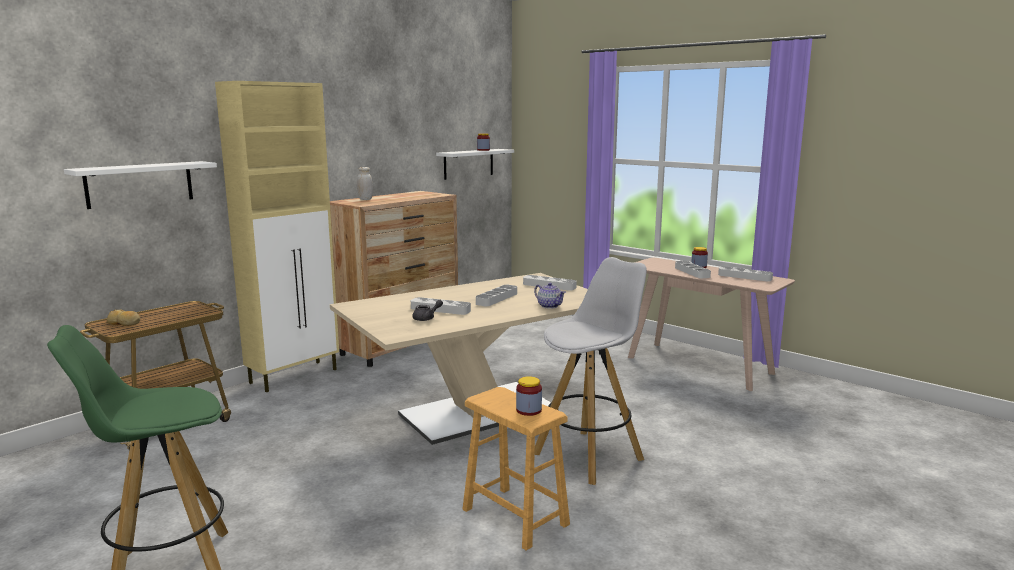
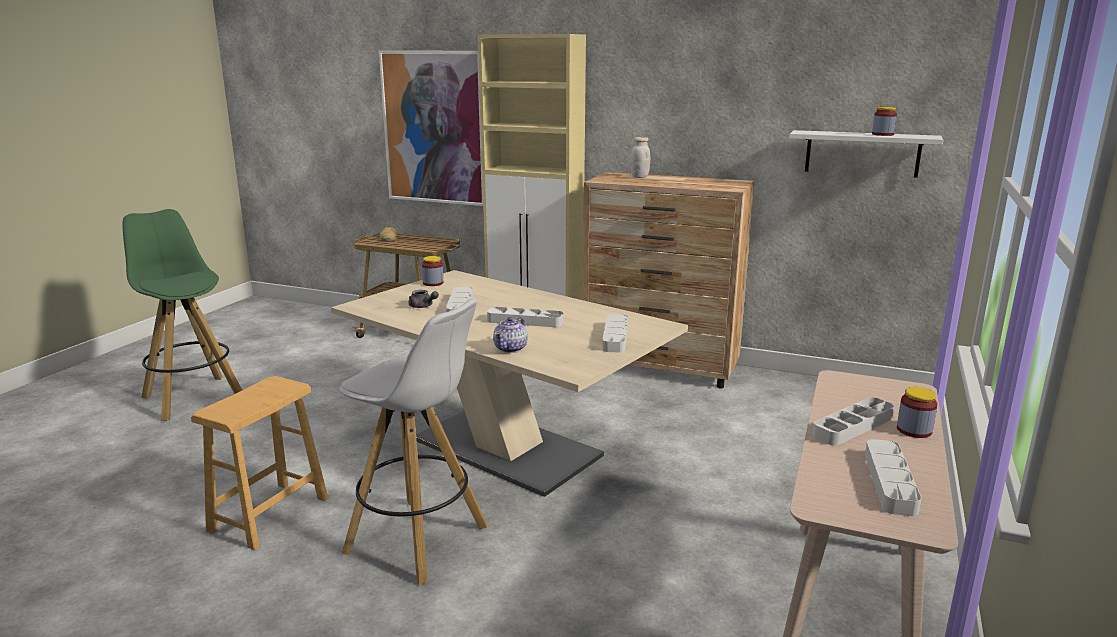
camera: 70 degrees right, 5 degrees up
white shelf [64,161,217,209] -> picture [379,50,483,206]
jar [516,376,542,416] -> jar moved to [422,256,443,286]

